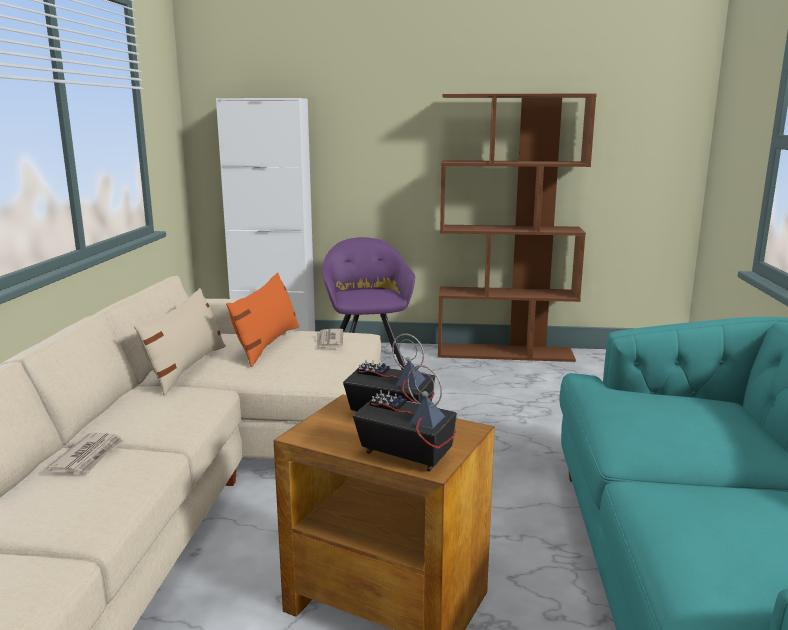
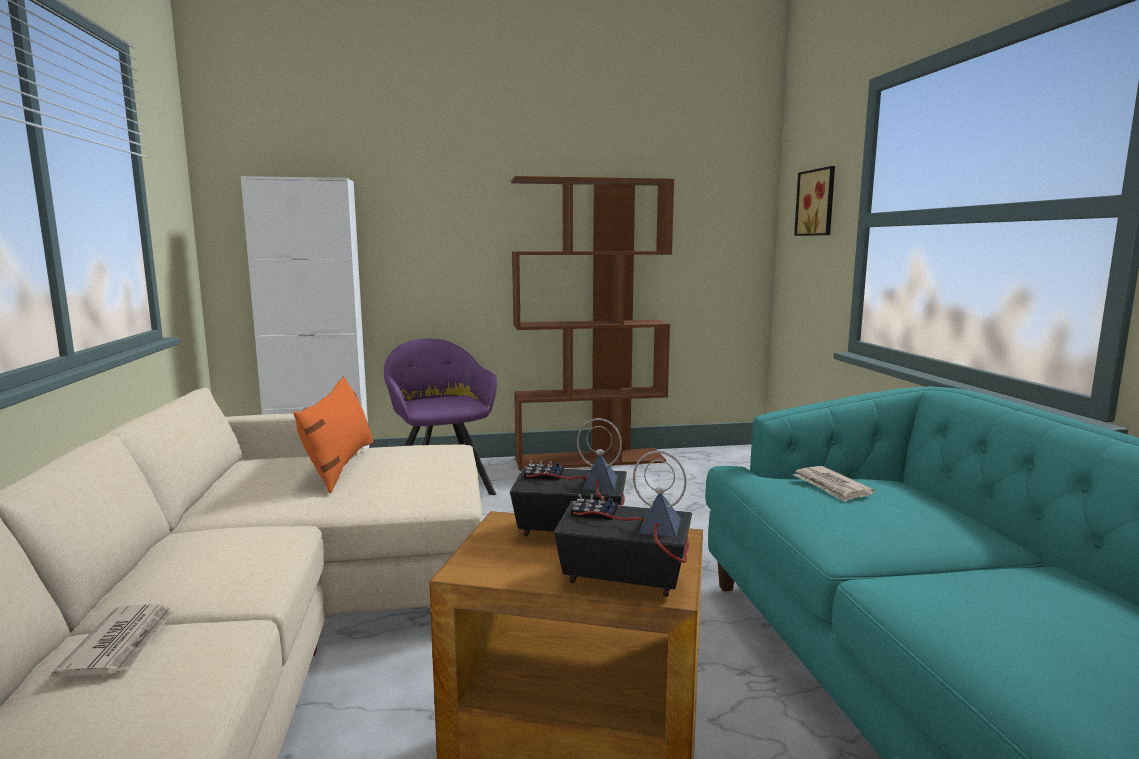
camera: 15 degrees left, 5 degrees down
beige pillow [134,288,226,396] -> none
newspaper [317,329,343,350] -> newspaper moved to [793,466,875,502]
none -> picture [794,166,835,236]

